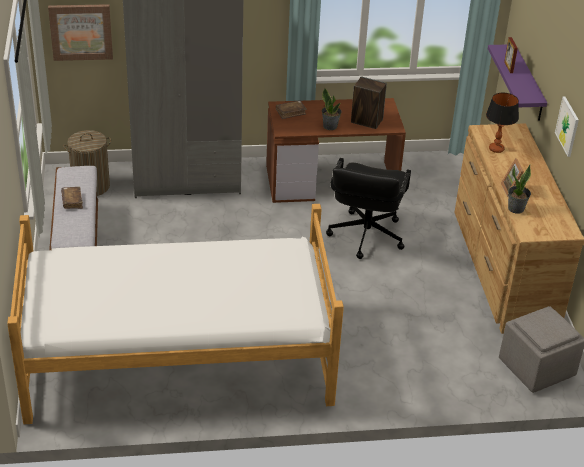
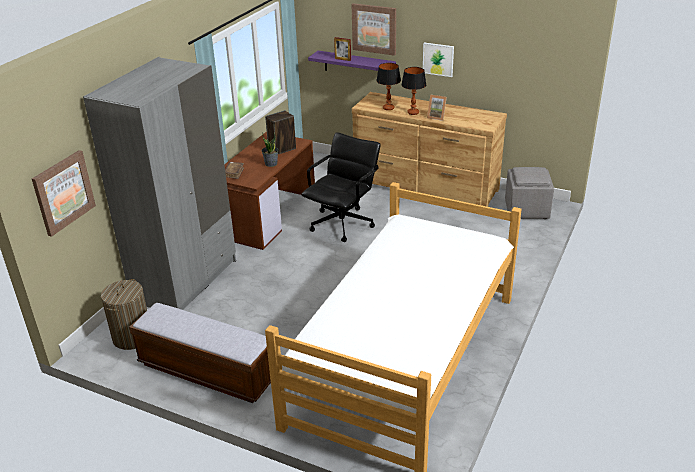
camera: 55 degrees left, 5 degrees down
brown book [61,187,83,209] -> none
black office chair [326,158,411,259] -> black office chair turned 105 degrees counterclockwise [301,132,381,242]
potted plant [508,165,531,214] -> none
none -> picture [352,3,396,56]
none -> table lamp [401,67,426,115]

